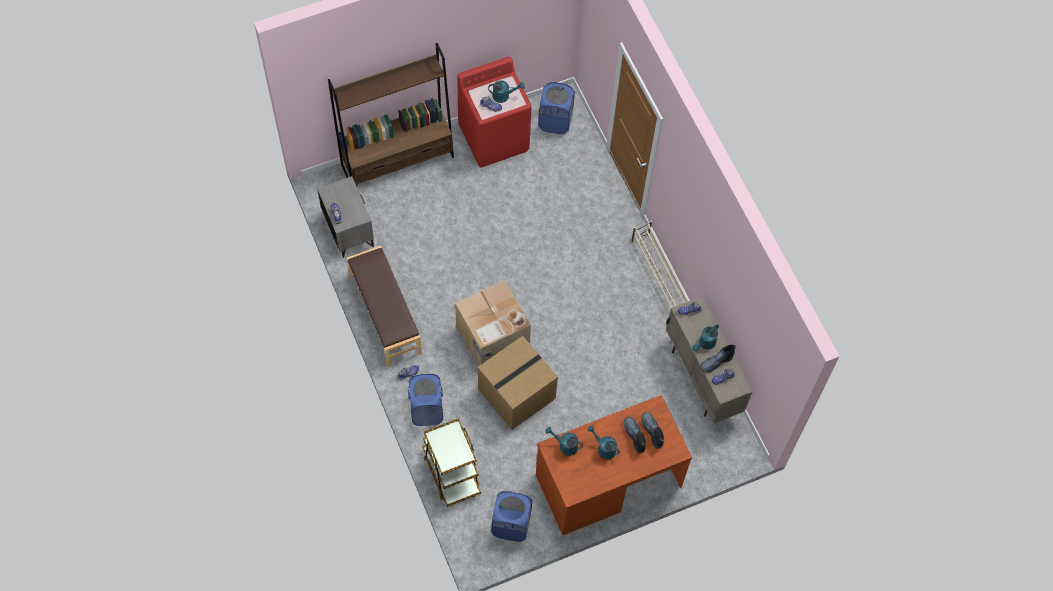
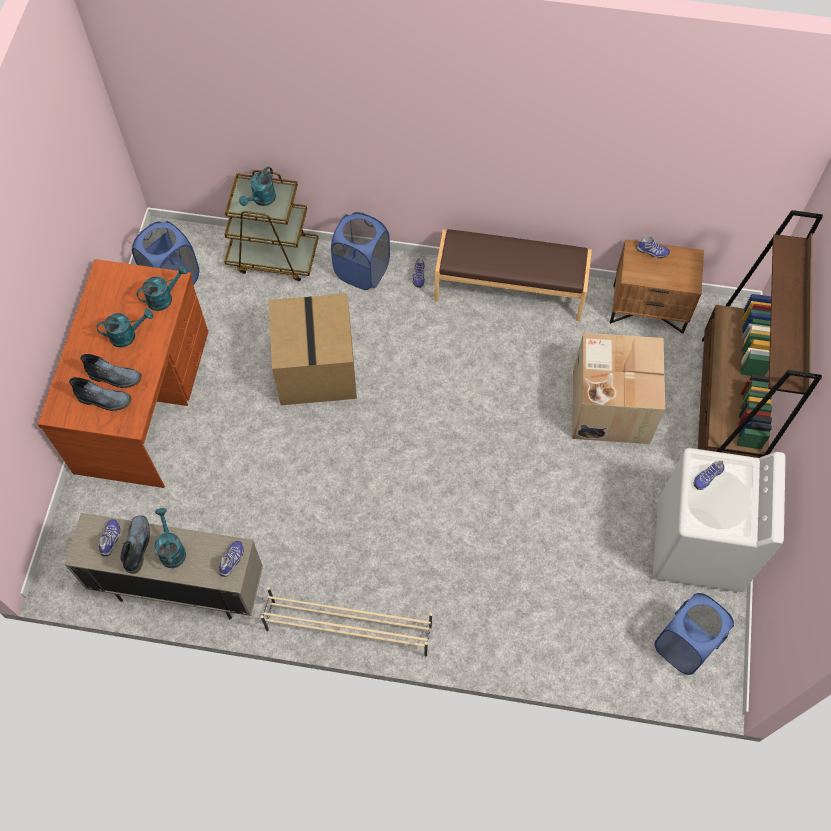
camera: 125 degrees right, 0 degrees up
grey nightstand [317,176,374,258] -> brown nightstand [610,239,704,334]
cardboard box [455,280,531,367] -> cardboard box moved to [572,333,665,444]
red washing machine [457,57,532,168] -> white washing machine [653,448,786,592]
turquoise watering can [488,81,524,103] -> turquoise watering can moved to [239,166,276,206]

